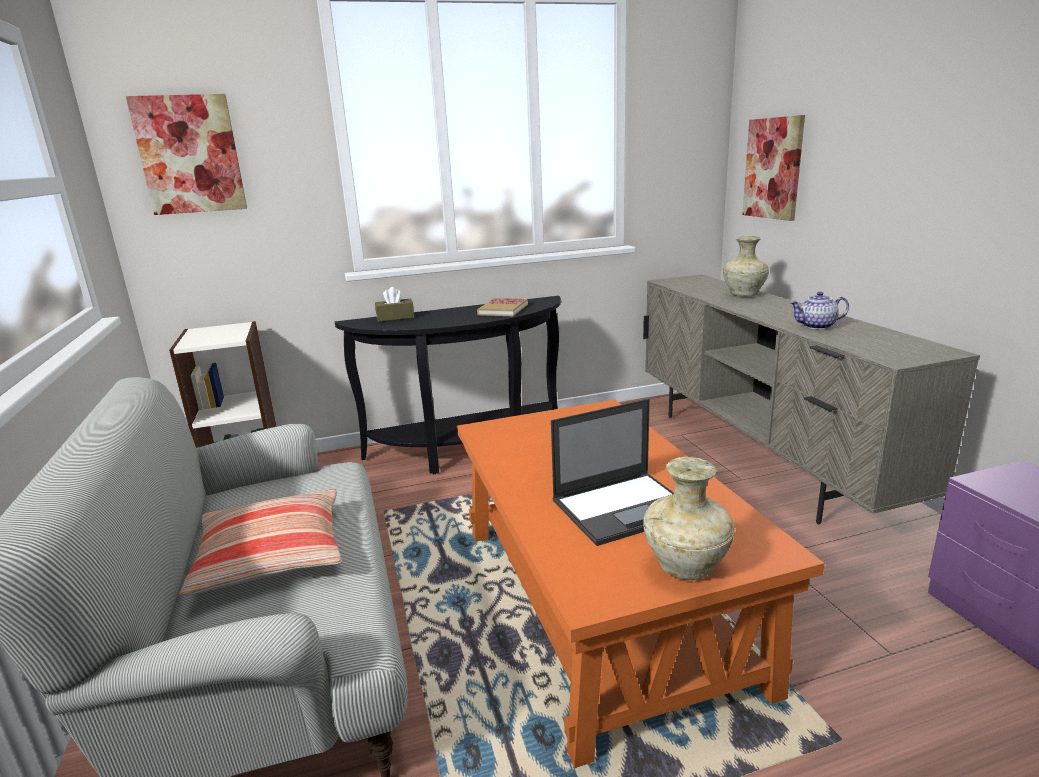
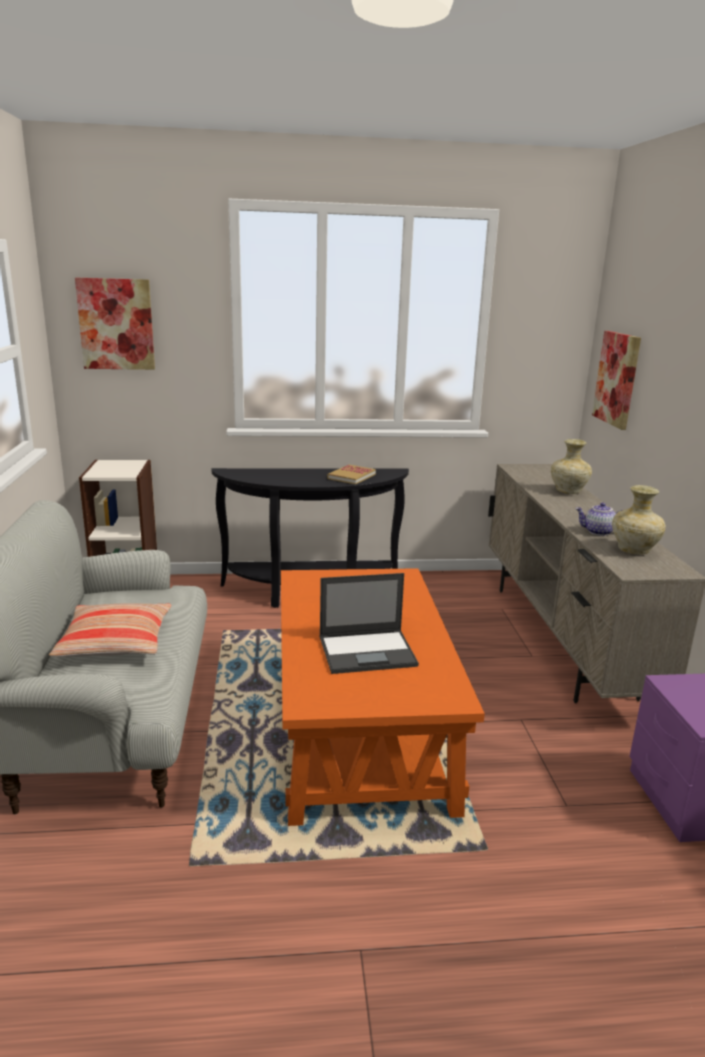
camera: 10 degrees right, 0 degrees up
brown tissue box [375,287,414,322] -> none
beige vase [643,456,735,580] -> beige vase moved to [612,485,666,555]

